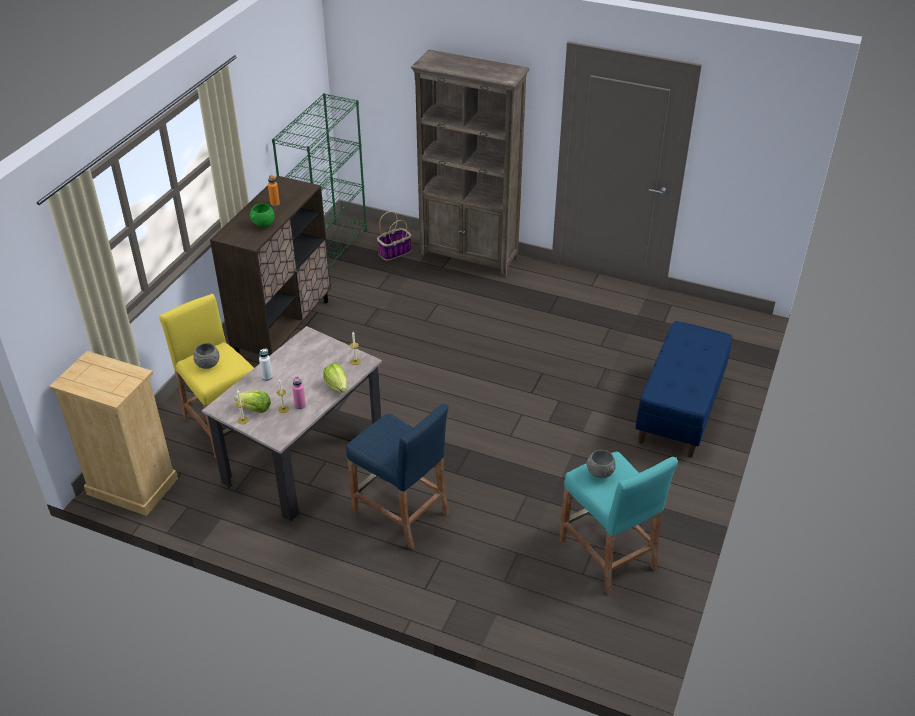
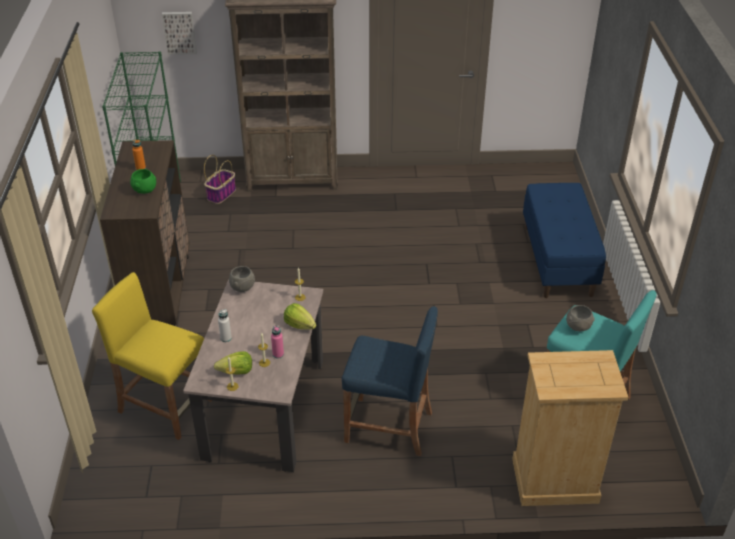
camera: 25 degrees left, 0 degrees up
beige dresser [49,351,178,516] -> beige dresser moved to [512,350,628,506]
grey bowl [193,343,219,369] -> grey bowl moved to [229,266,255,292]
none -> picture [162,12,197,55]

